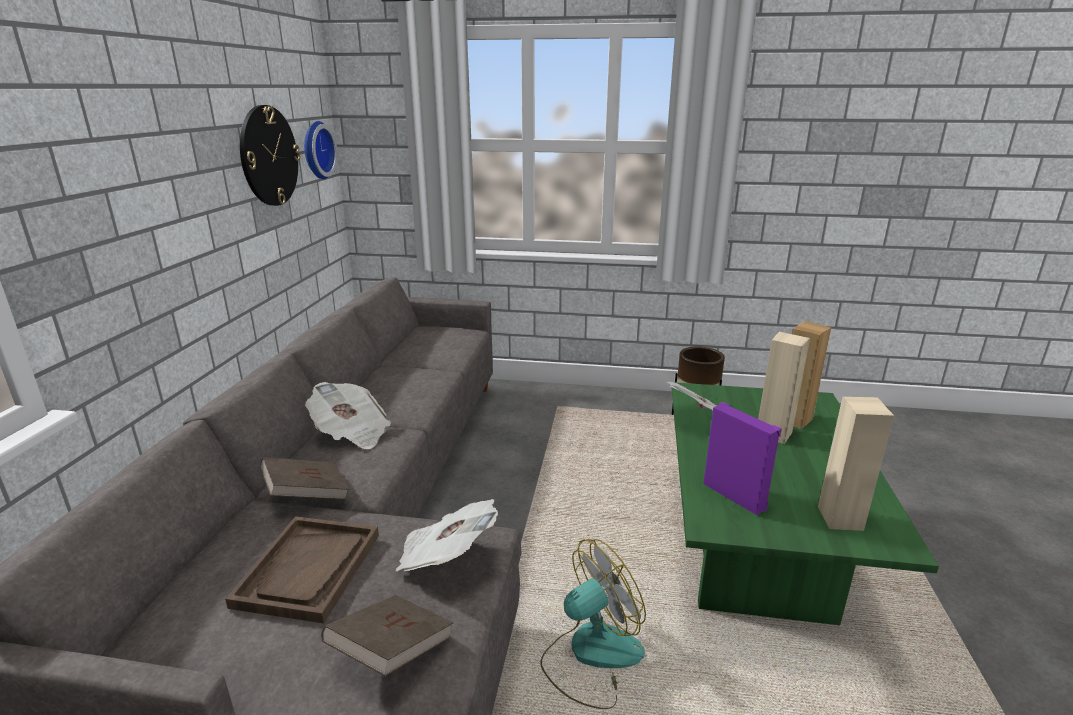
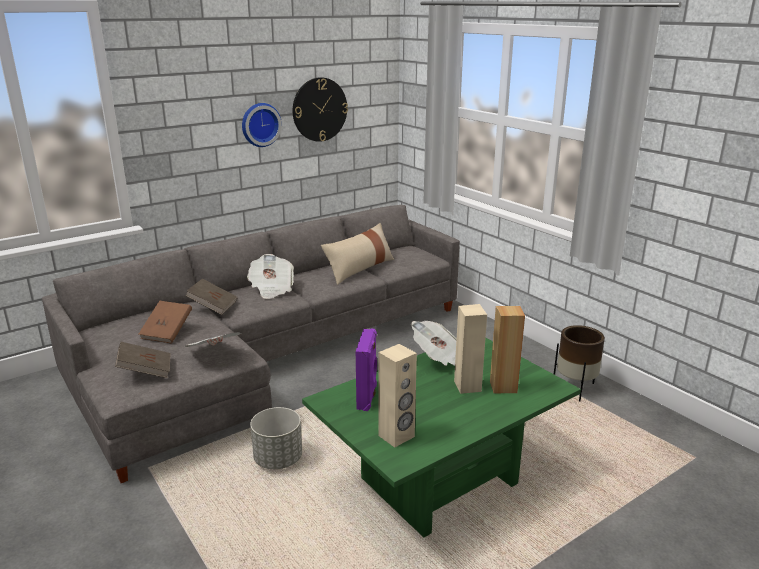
camera: 45 degrees right, 0 degrees up
brown tray [225,516,379,623] -> brown book [139,301,192,344]
wall clock [304,121,338,179] -> wall clock moved to [242,103,282,147]
fan [540,539,646,709] -> grey planter [250,407,302,469]
none -> beige pillow [321,223,394,285]

